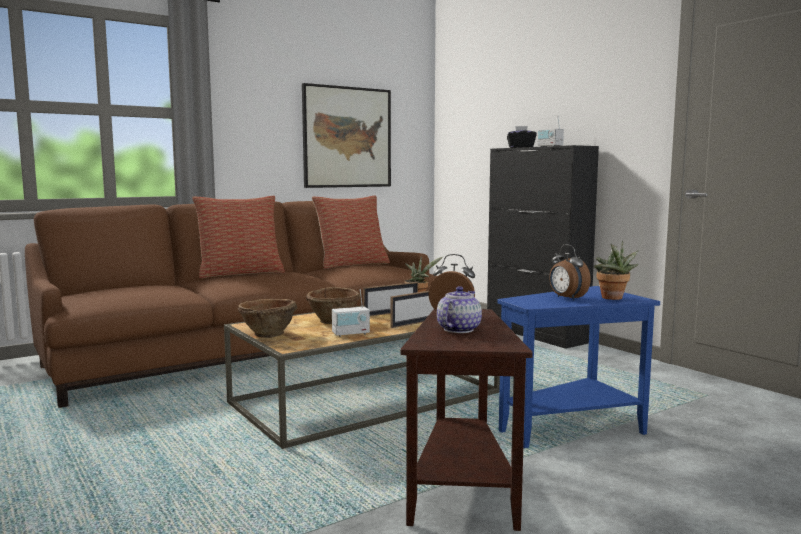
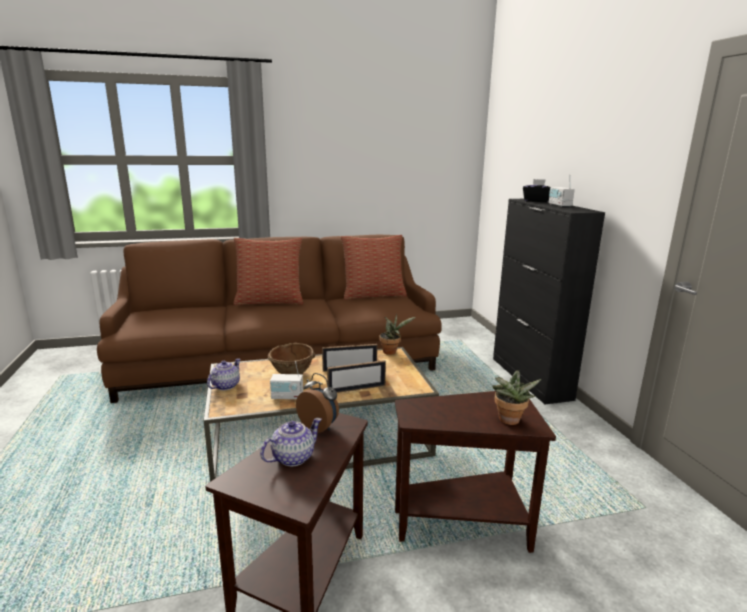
camera: 20 degrees right, 10 degrees up
brown bowl [238,299,297,338] -> teapot [207,359,241,390]
picture [302,83,391,188] -> none
blue side table [498,286,660,448] -> brown side table [395,391,556,553]
alarm clock [549,244,591,300] -> none

